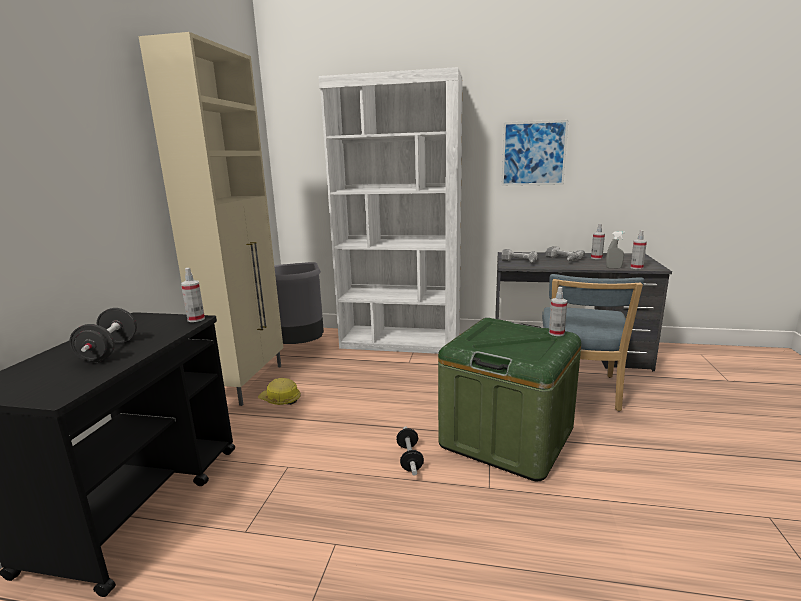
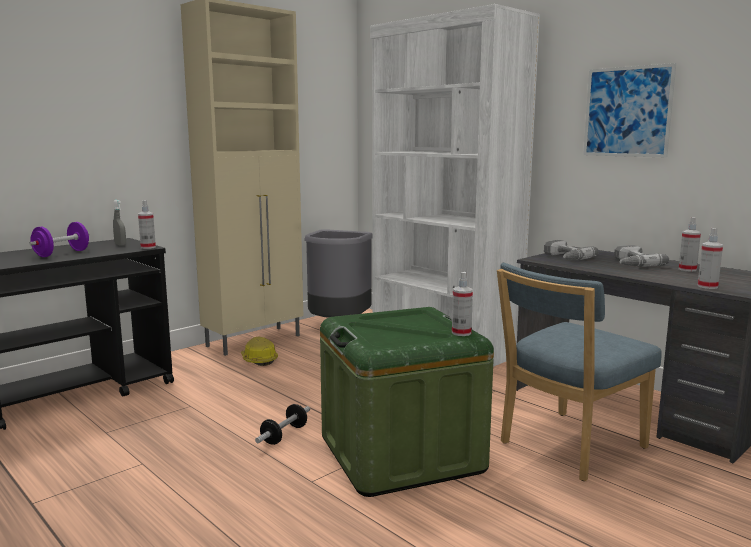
camera: 35 degrees right, 5 degrees down
black dumbbell [69,308,137,362] -> purple dumbbell [29,222,89,257]
grey spray bottle [606,231,625,268] -> grey spray bottle moved to [113,200,126,246]

